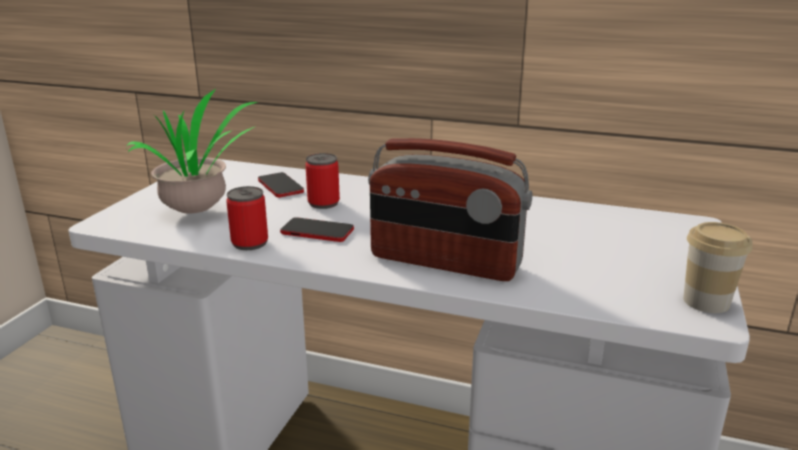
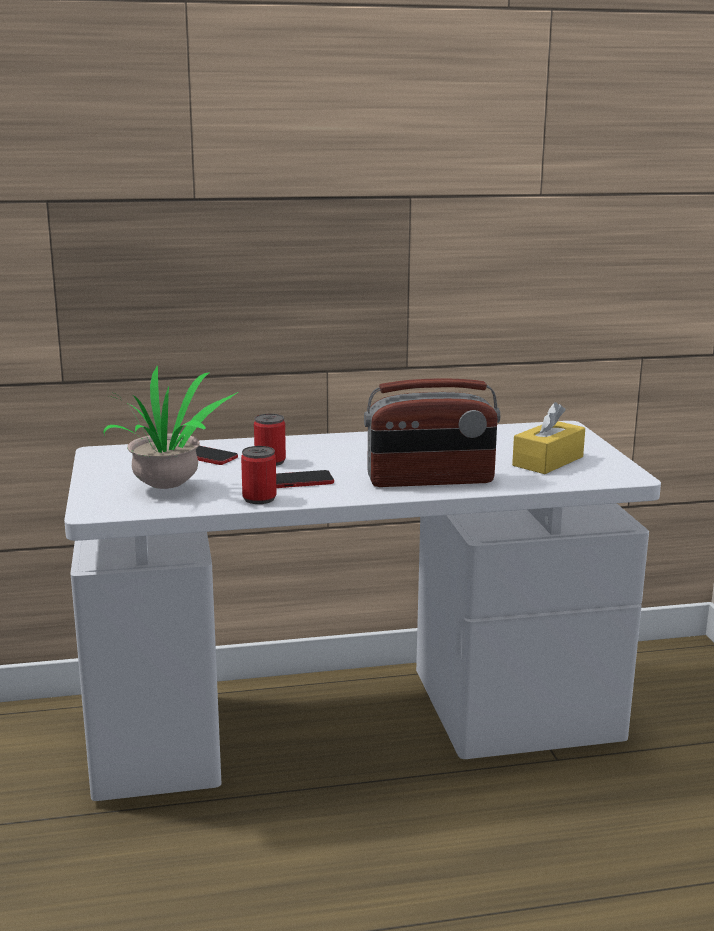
camera: 30 degrees left, 5 degrees down
cup [683,222,753,313] -> none
none -> yellow tissue box [512,402,585,474]

